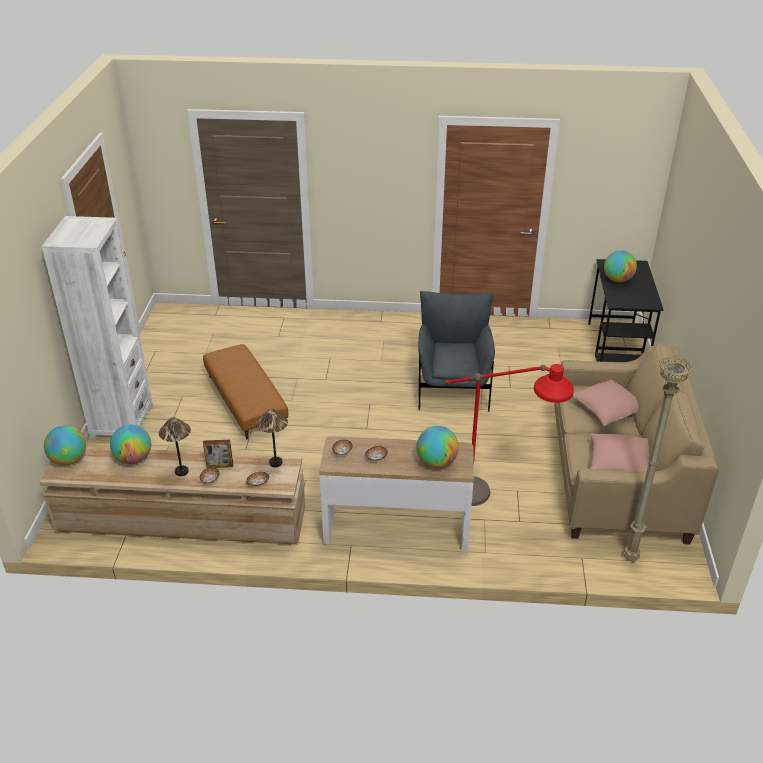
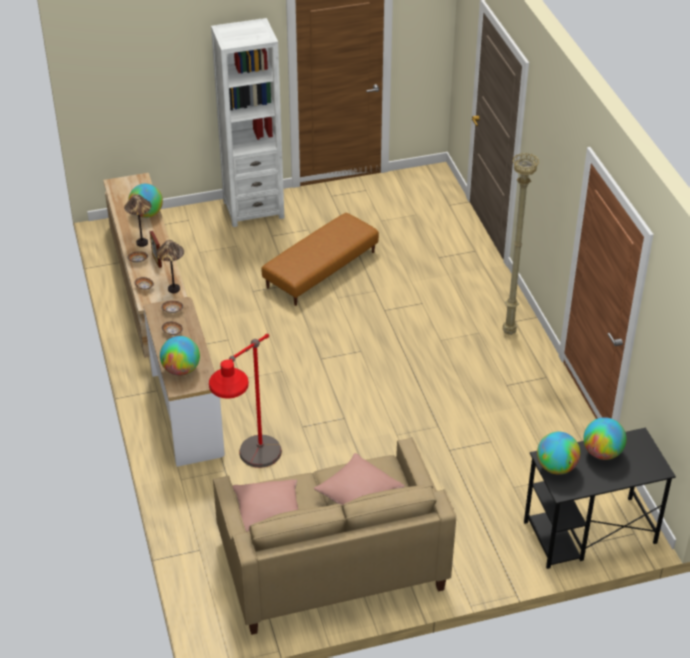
camera: 70 degrees right, 5 degrees up
globe [44,425,86,466] -> globe moved to [537,432,580,475]
grey armchair [418,291,495,412] -> none
beige floor lamp [623,355,693,562] -> beige floor lamp moved to [502,153,539,335]

